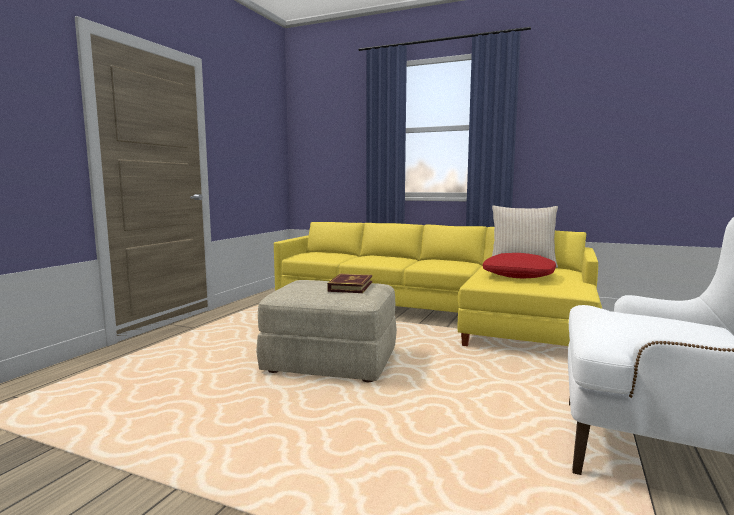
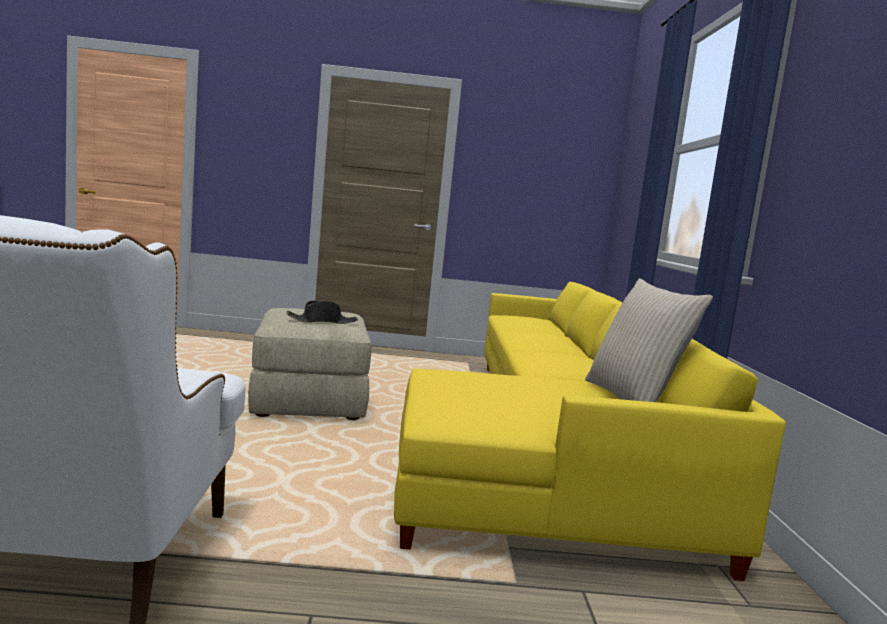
camera: 65 degrees right, 0 degrees up
book [327,274,372,293] -> black hat [286,300,358,324]
red pillow [483,253,556,278] -> none

